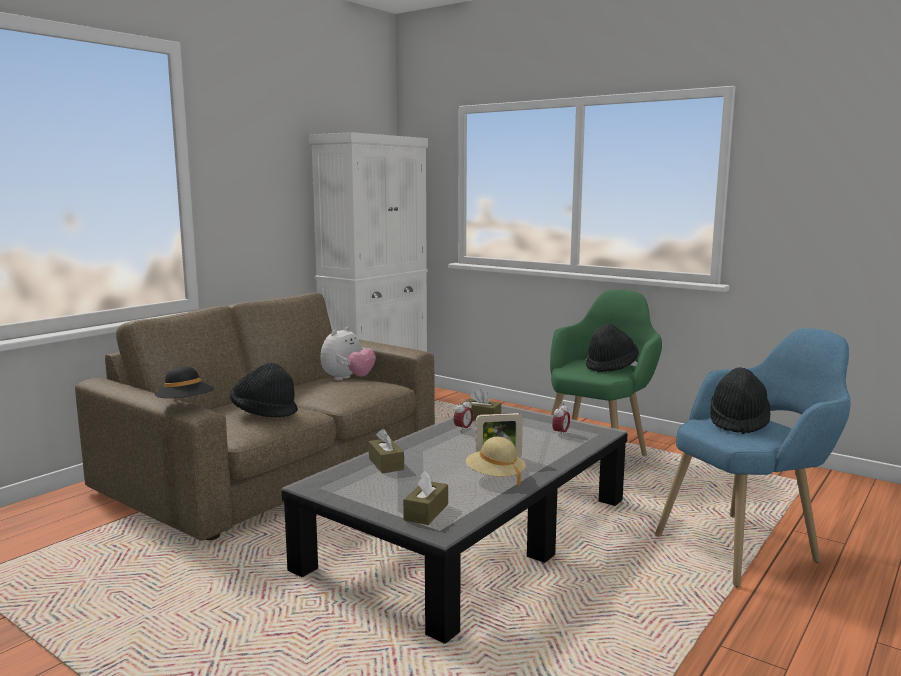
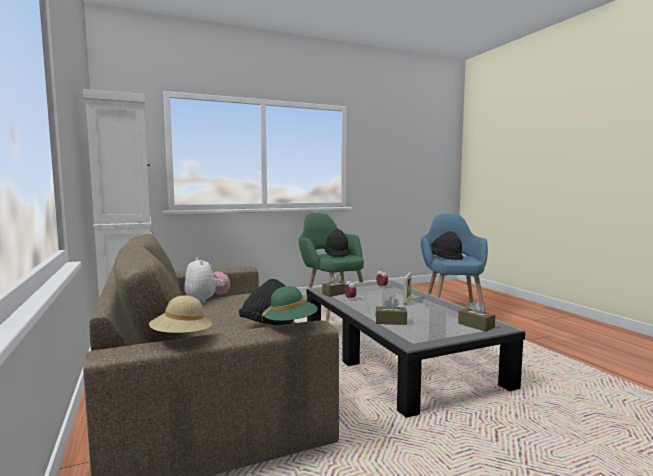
camera: 60 degrees left, 5 degrees down
black hat [155,366,214,399] -> green hat [262,286,318,327]
beige hat [465,437,526,486] -> beige hat moved to [149,296,214,335]

